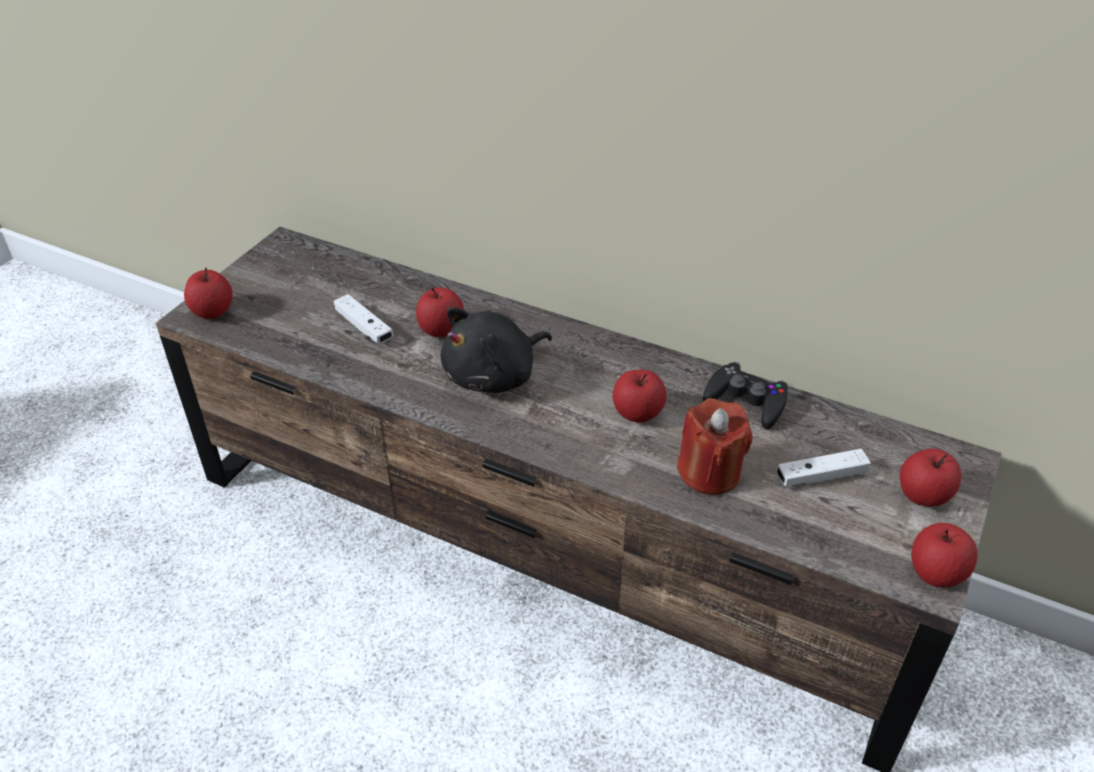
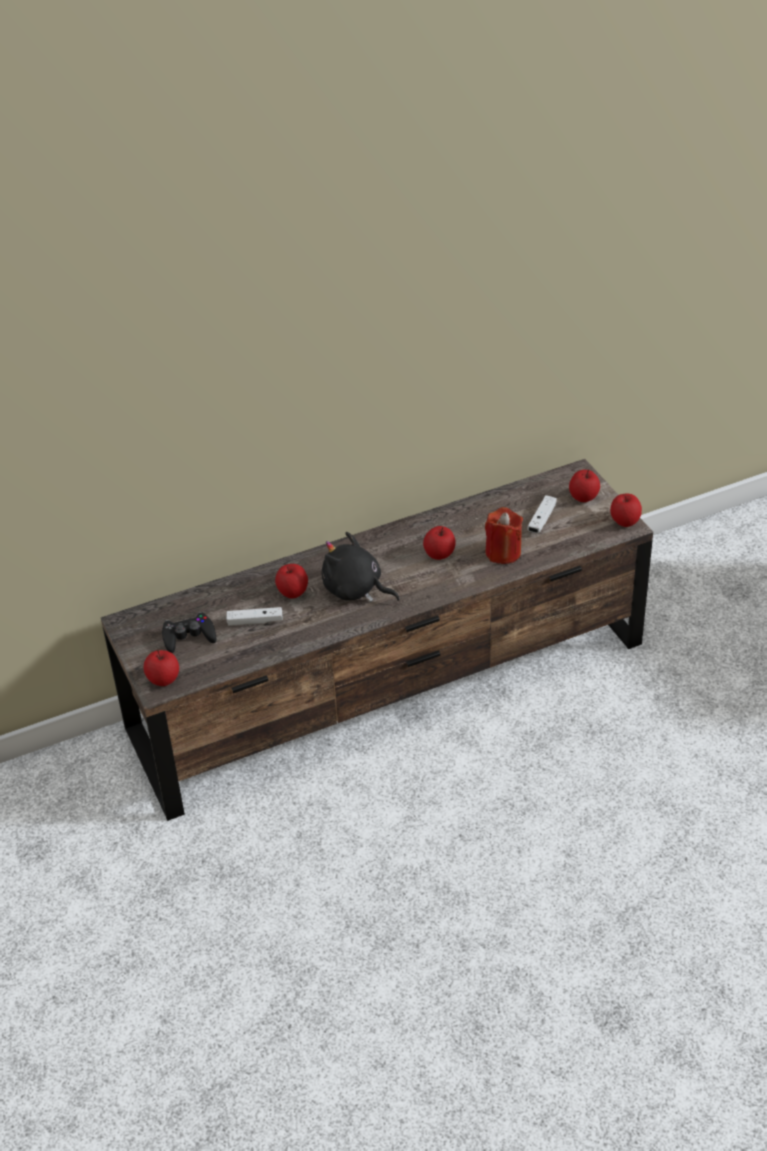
camera: 50 degrees left, 0 degrees up
black plush toy [441,307,552,393] -> black plush toy turned 120 degrees clockwise [322,532,400,602]
black game controller [703,362,788,430] -> black game controller moved to [162,612,216,653]

